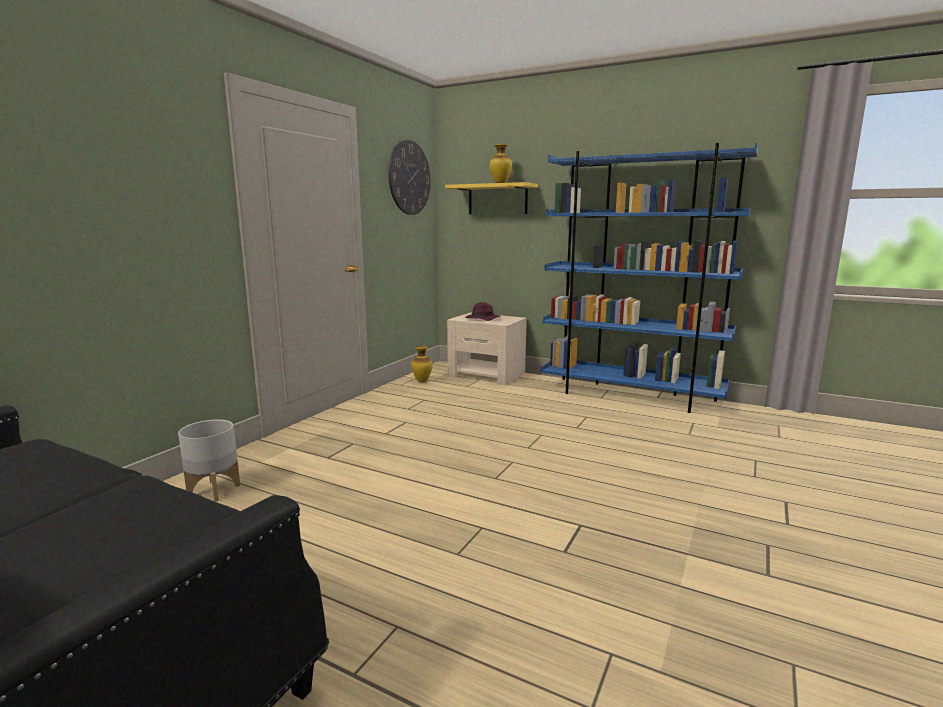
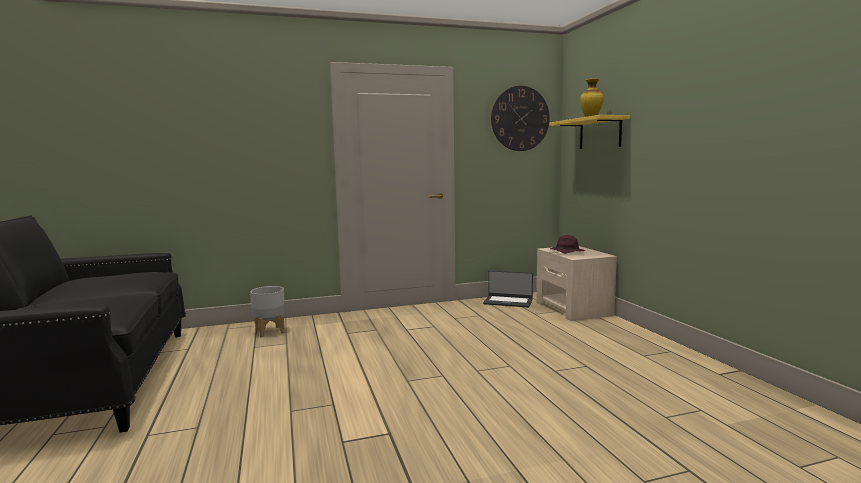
camera: 45 degrees right, 5 degrees down
vase [411,346,433,382] -> laptop [483,270,533,308]
blue bookcase [541,143,758,413] -> none

